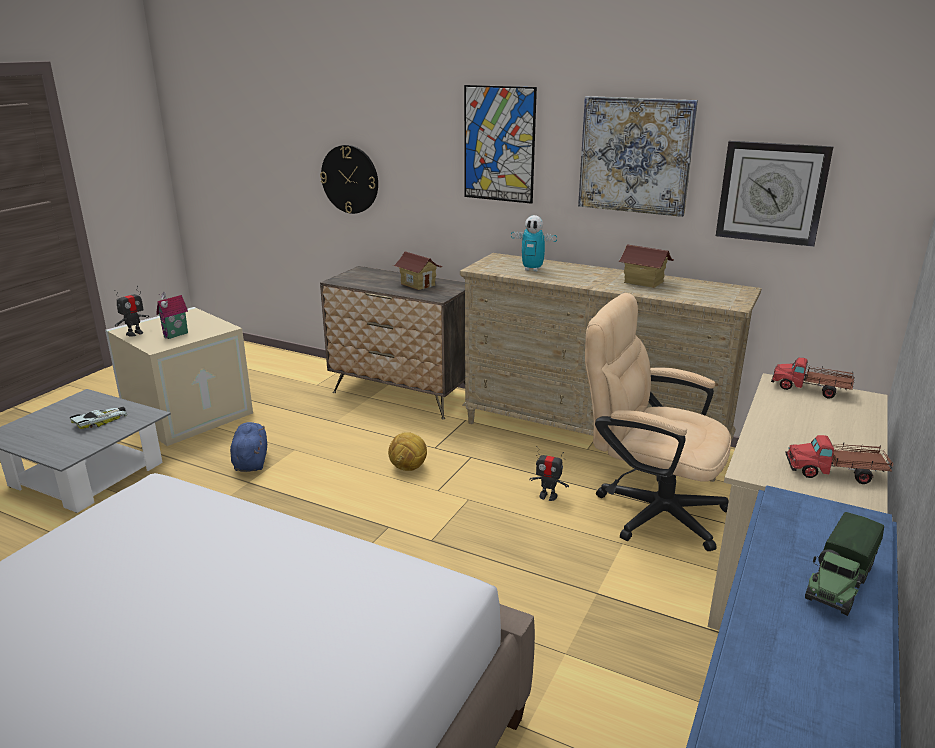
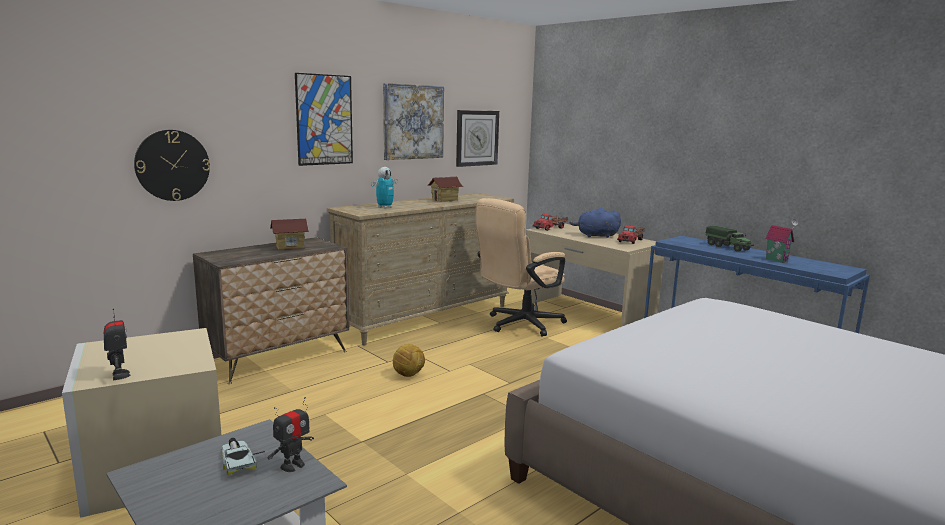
camera: 70 degrees left, 10 degrees down
toy house [156,292,188,339] -> toy house moved to [765,219,798,263]
blue plush toy [230,422,267,472] -> blue plush toy moved to [569,208,621,238]
toy robot [529,446,569,501] -> toy robot moved to [267,397,314,472]

